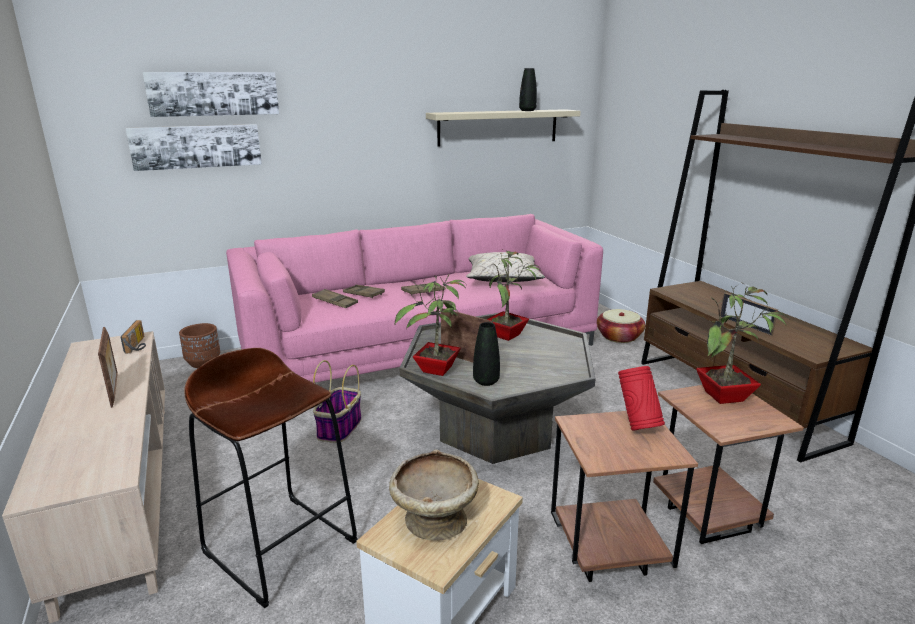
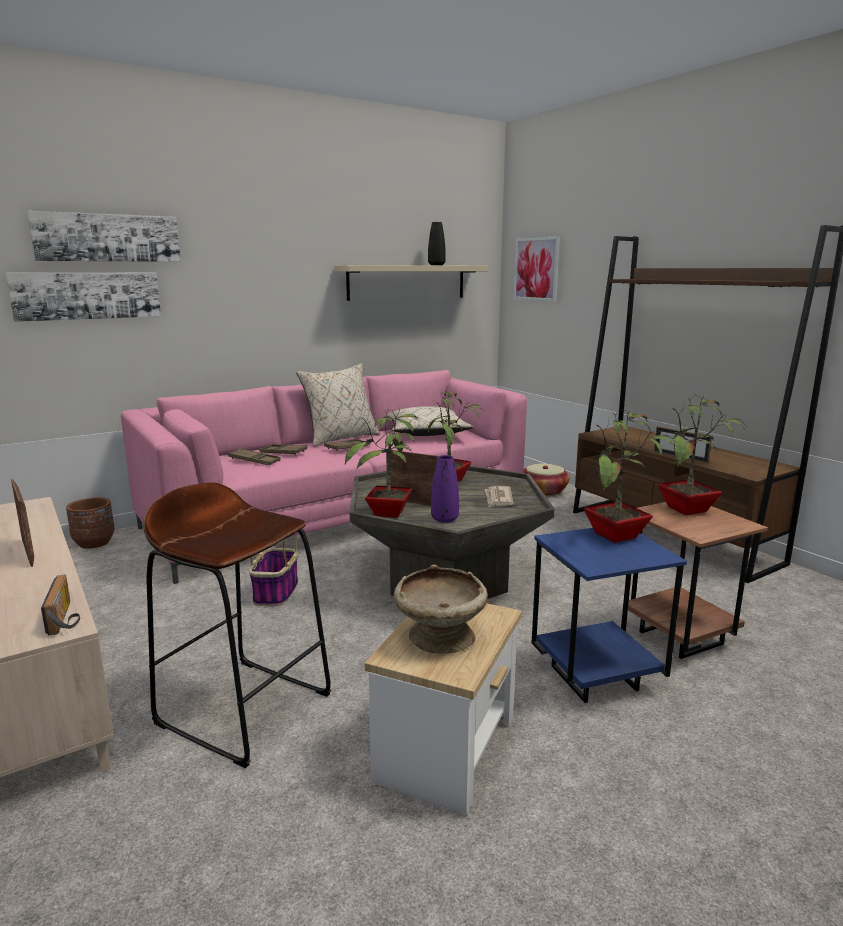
camera: 10 degrees left, 5 degrees down
radio [121,320,146,354] -> radio moved to [41,575,80,635]
black vase [473,322,500,386] -> purple vase [431,455,459,523]
brown side table [551,411,698,582] -> blue side table [532,528,687,703]
red vase [618,366,665,430] -> potted plant [584,408,676,543]
none -> beige pillow [296,363,380,447]
none -> newspaper [485,486,514,507]
none -> picture [514,236,560,301]

